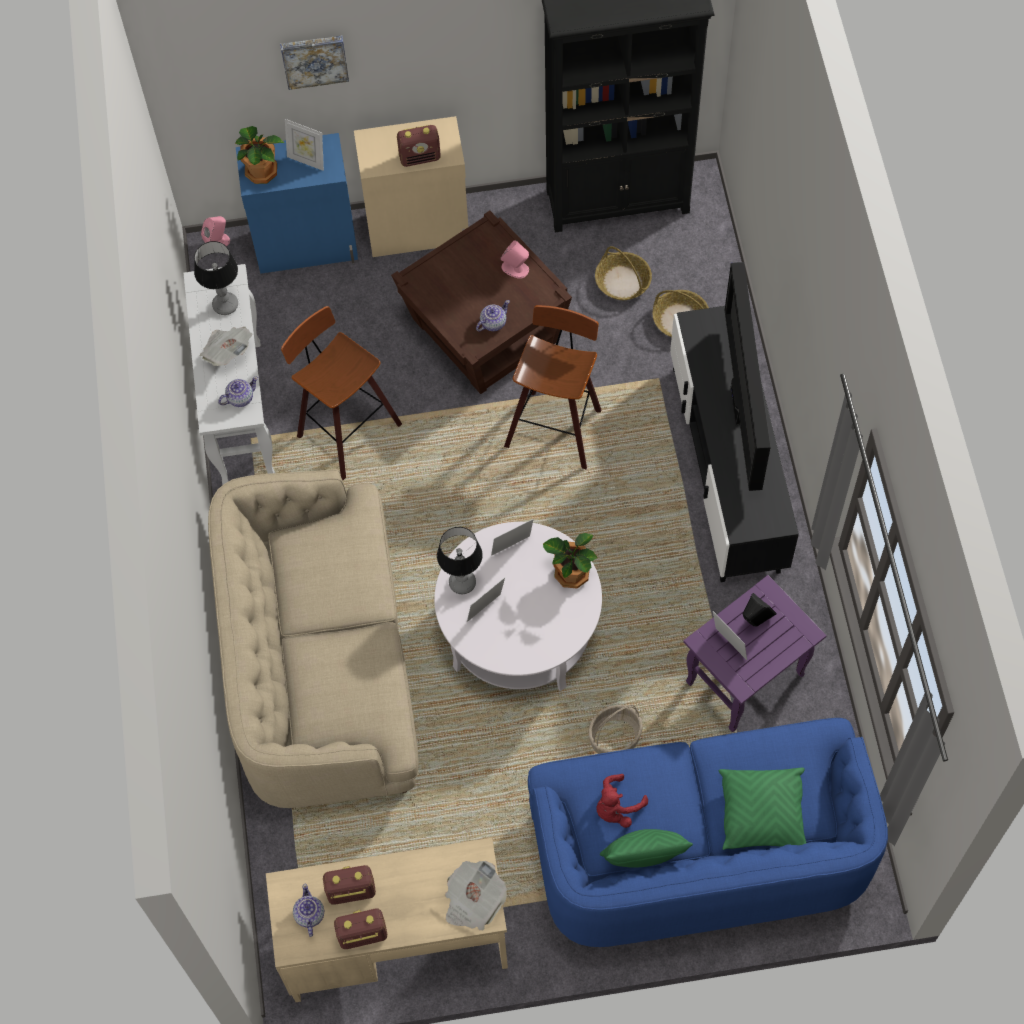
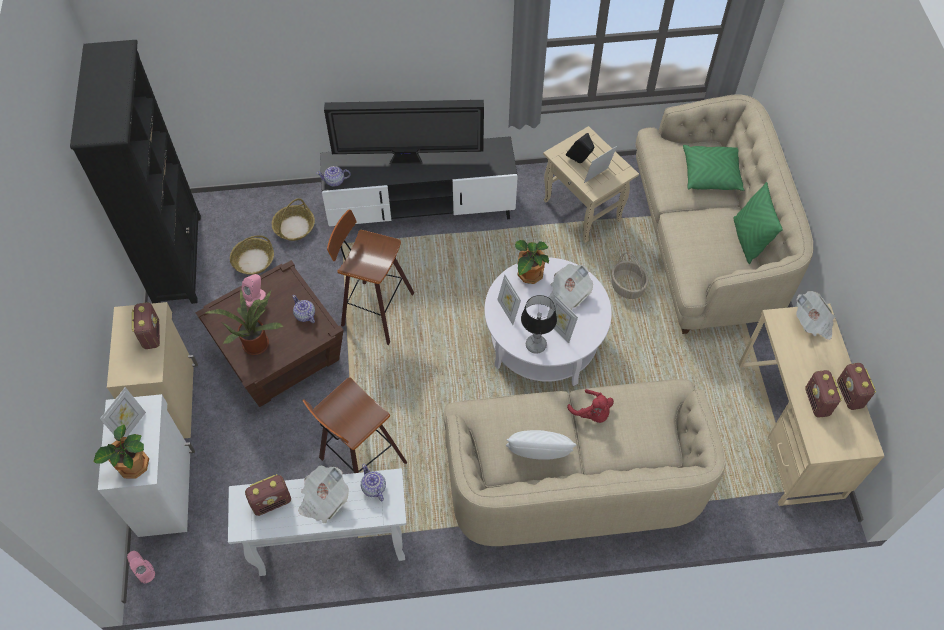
camera: 90 degrees left, 5 degrees down
table lamp [194,241,238,315] -> radio [245,474,291,516]
blue cabinet [236,133,358,274] -> white cabinet [98,394,195,537]
picture [280,36,349,90] -> none
teapot [293,884,324,937] -> teapot moved to [316,166,351,187]
blue sofa [528,718,888,947] -> beige sofa [635,94,813,334]
red plush toy [596,774,648,828] -> red plush toy moved to [567,389,614,423]
purple side table [683,575,827,732] -> beige side table [543,126,639,243]
none -> potted plant [205,289,284,355]
none -> white pillow [506,430,577,460]
none -> newspaper [548,264,593,311]

